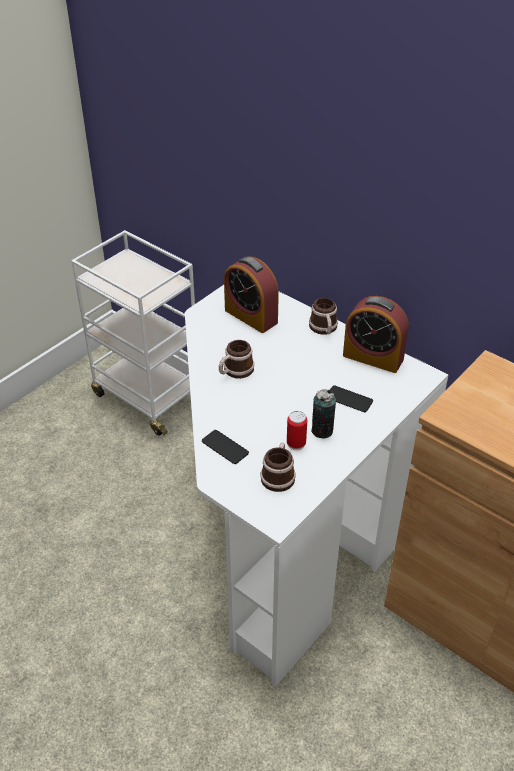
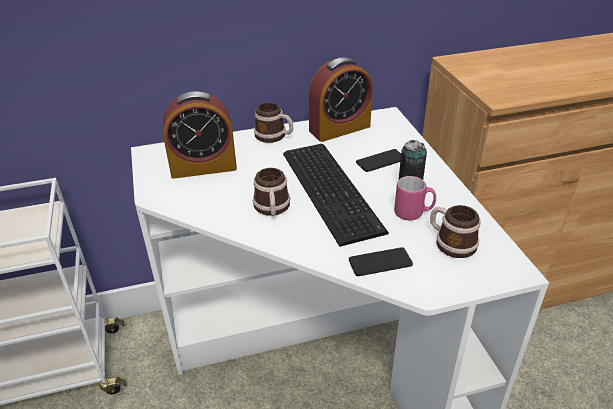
camera: 55 degrees left, 5 degrees down
can [287,411,307,450] -> pink mug [394,176,436,220]
none -> keyboard [283,144,389,247]

